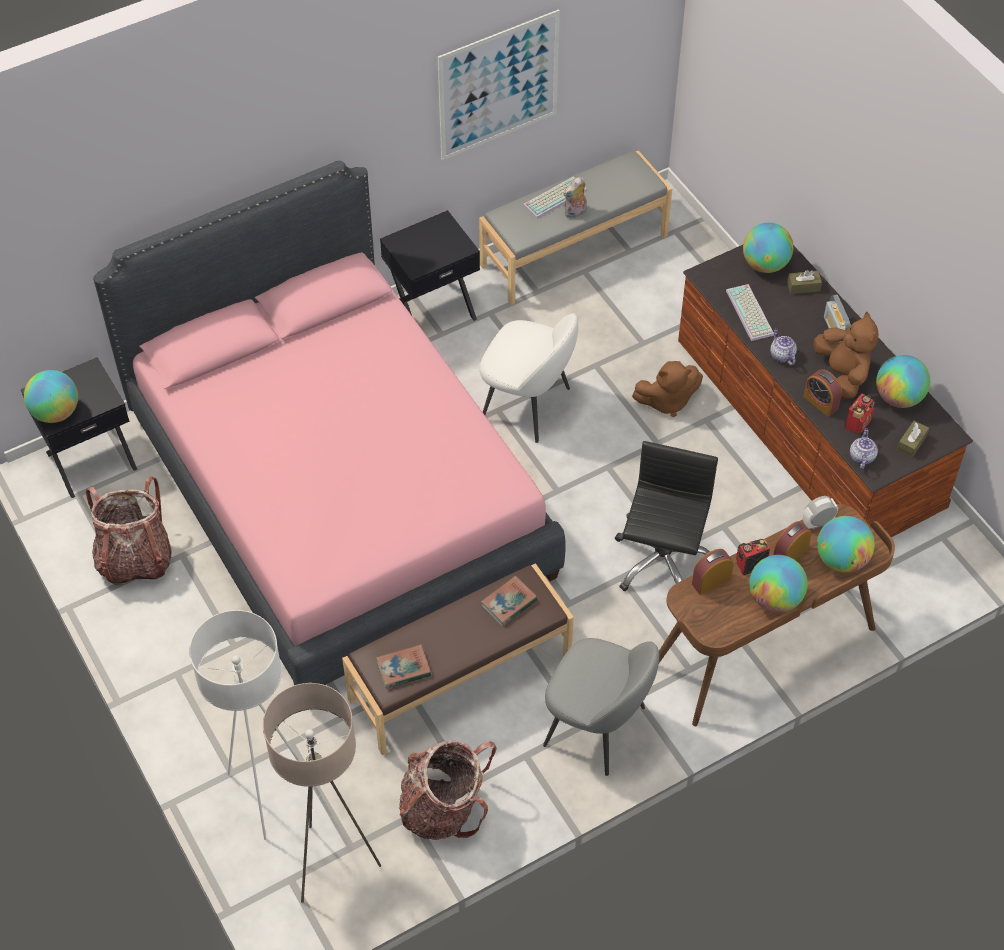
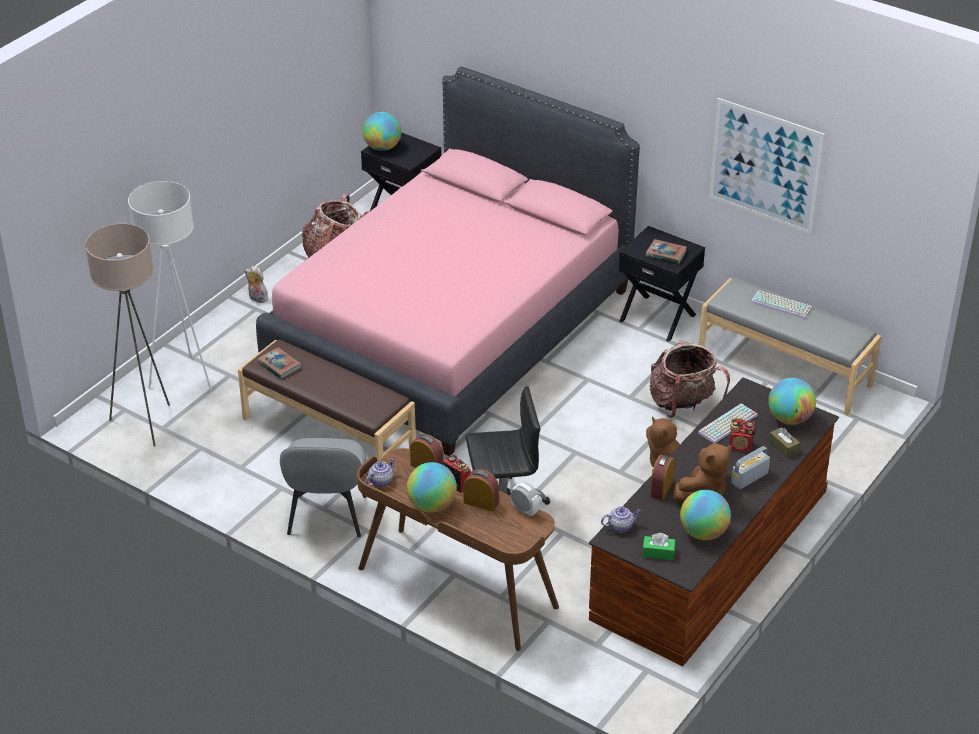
camera: 65 degrees right, 15 degrees down
backpack [399,741,497,840] -> backpack moved to [649,341,730,418]
white chair [480,313,578,443] -> none
book [481,576,538,626] -> book moved to [646,239,687,264]
plush toy [563,177,587,219] -> plush toy moved to [245,266,268,303]
teapot [770,328,797,365] -> teapot moved to [366,458,395,487]
globe [817,516,875,573] -> none
radio [844,393,875,434] -> radio moved to [729,418,756,451]
brown tissue box [897,421,929,458] -> green tissue box [642,533,675,560]

